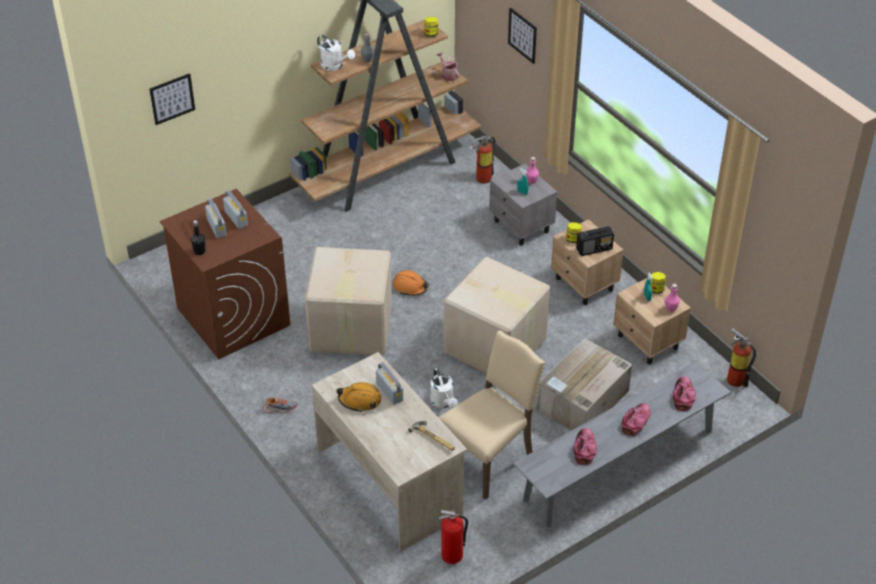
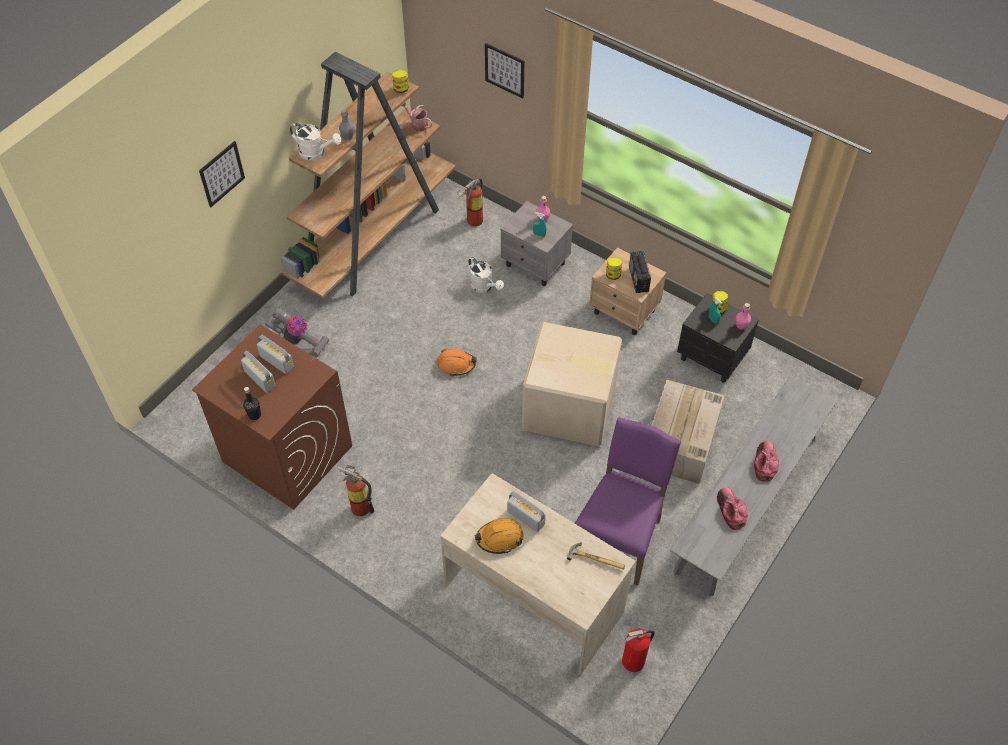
camera: 20 degrees left, 10 degrees up
picture [149,73,195,125] -> picture moved to [199,141,245,207]
shoe [263,398,297,413] -> none
cardboard box [305,247,392,355] -> none
white watering can [431,368,458,408] -> white watering can moved to [468,257,504,293]
beige chair [438,330,545,500] -> purple chair [575,417,681,586]
radio [576,226,614,256] -> radio turned 120 degrees clockwise [629,251,651,293]
beige nightstand [613,278,691,364] -> black nightstand [677,293,759,383]
cap [673,376,696,411] -> none
fire extinguisher [727,328,756,387] -> fire extinguisher moved to [338,465,374,516]
none -> vacuum cleaner [265,307,330,357]

